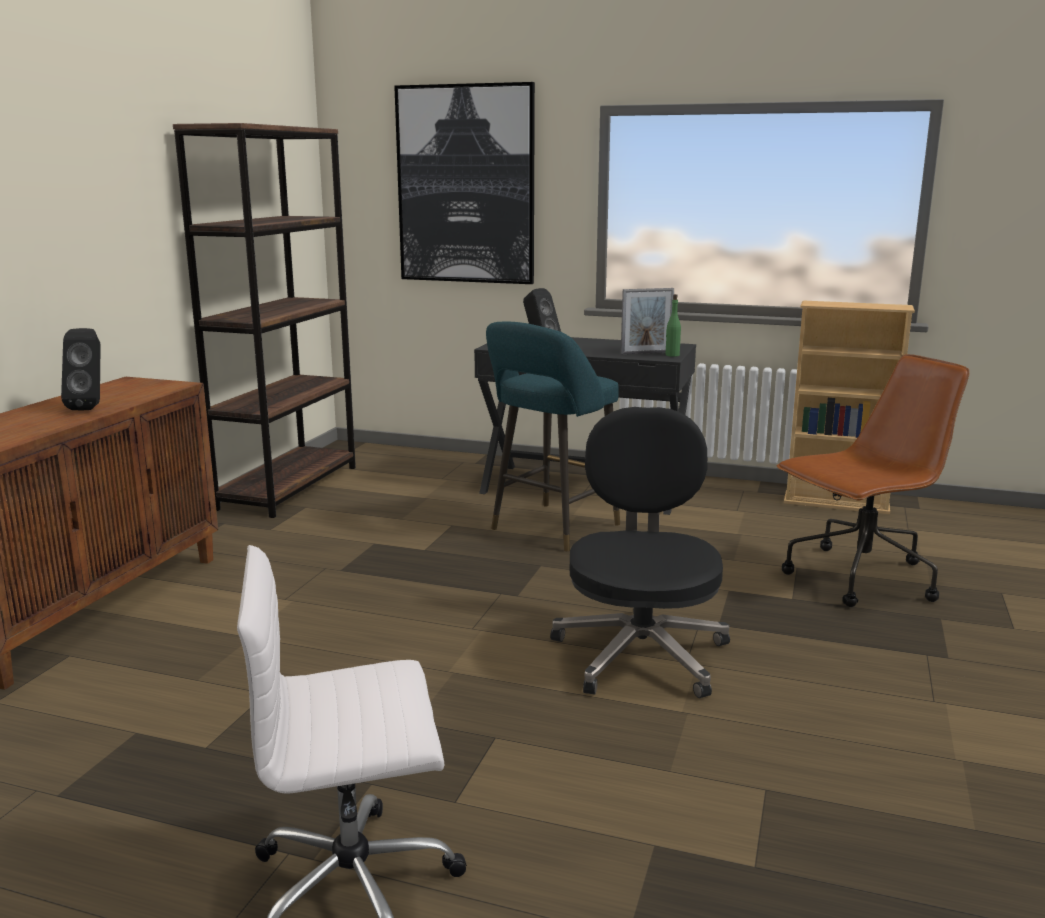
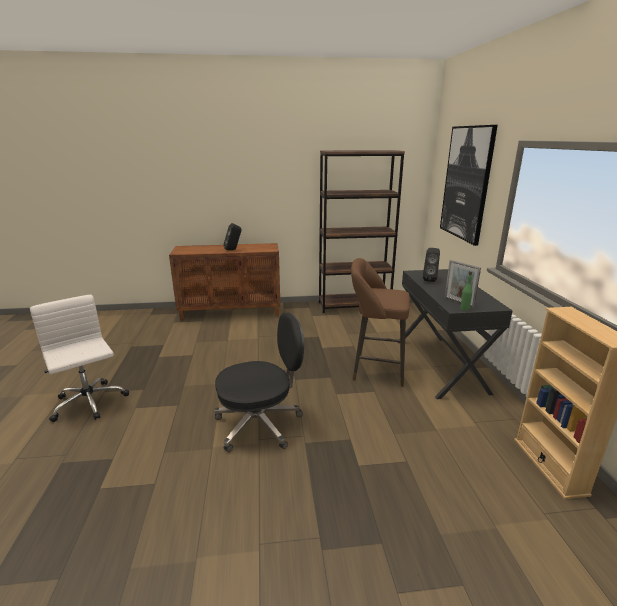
camera: 65 degrees right, 5 degrees up
turquoise stool [486,322,620,551] -> brown stool [351,258,410,387]
brown office chair [777,354,970,607] -> none

